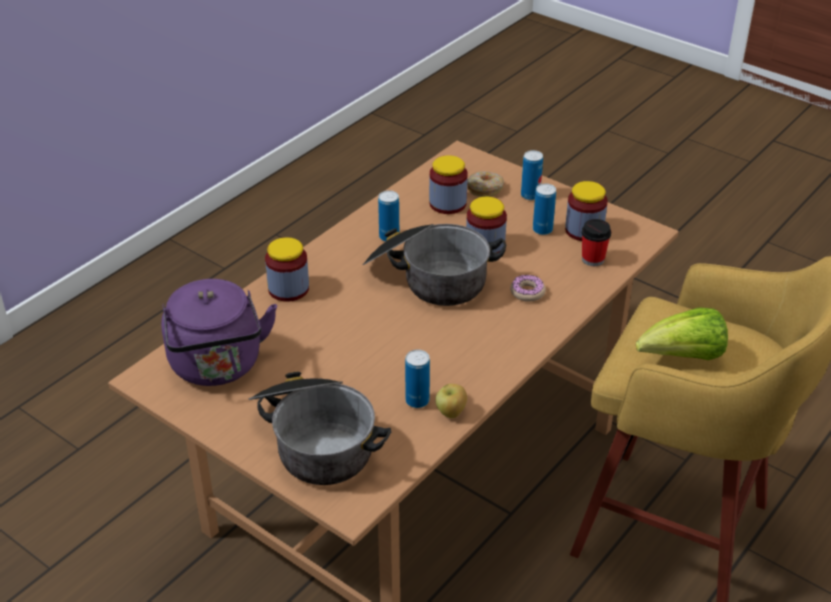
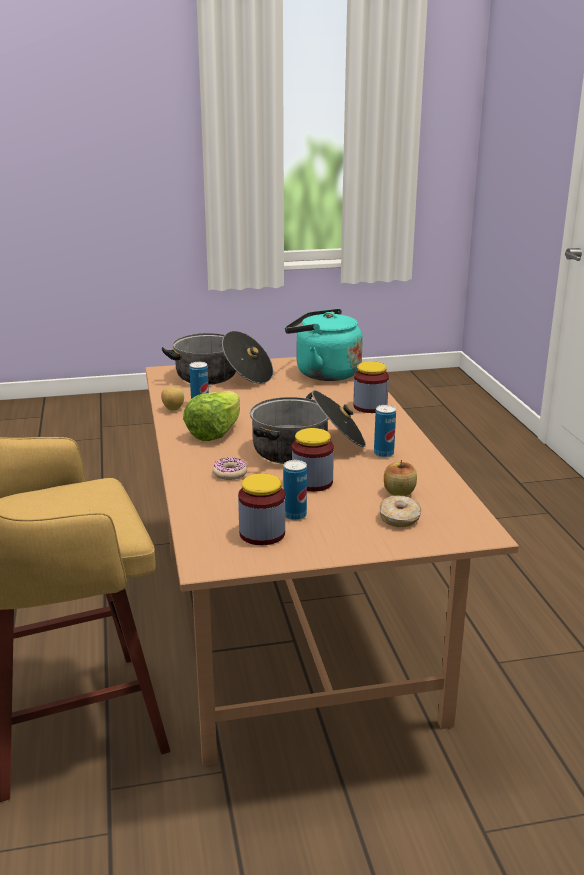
camera: 130 degrees right, 15 degrees down
purple kettle [161,279,277,386] -> turquoise kettle [285,309,363,381]
jar [429,155,468,214] -> apple [384,460,417,496]
can [521,150,543,200] -> none
cup [582,219,611,266] -> none
lettuce [636,308,728,360] -> lettuce moved to [183,391,240,441]

